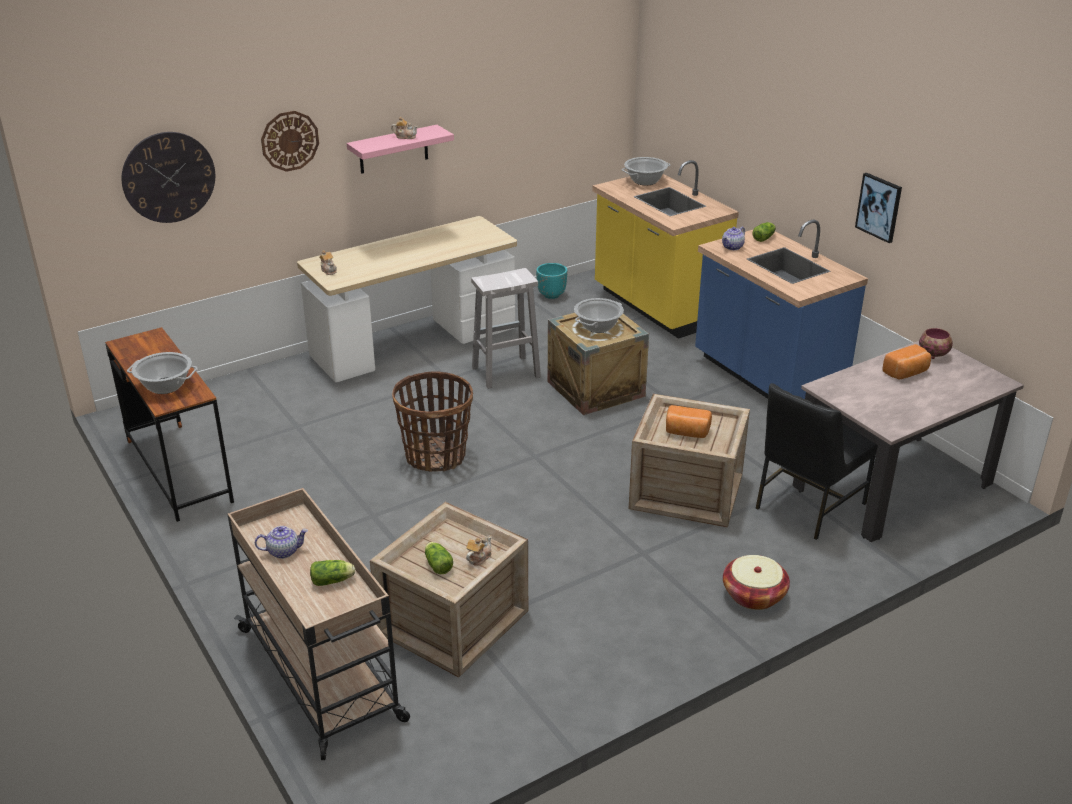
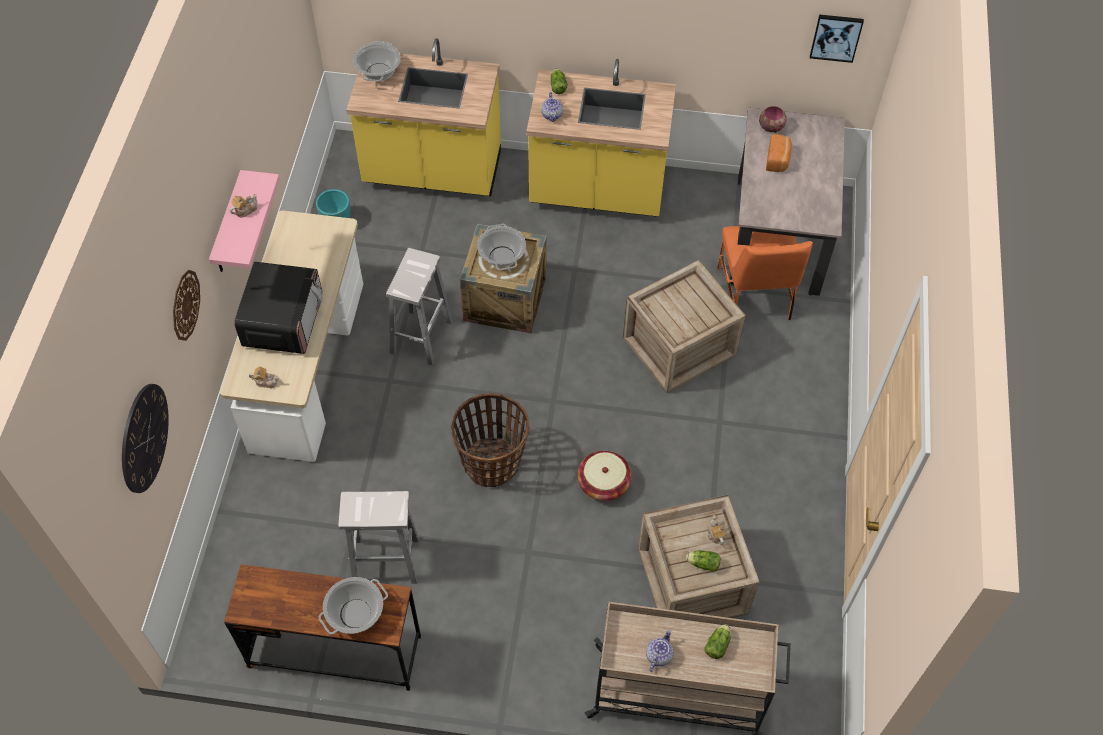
camera: 50 degrees left, 25 degrees up
bread [666,405,712,438] -> none
blue counter [695,220,868,399] -> yellow counter [526,59,676,217]
basket [723,555,790,610] -> basket moved to [577,451,632,501]
black chair [756,383,878,540] -> orange chair [717,226,813,320]
picture [855,173,902,243] -> picture moved to [810,14,864,63]
none -> microwave [234,262,323,354]
none -> white stool [338,491,419,584]

